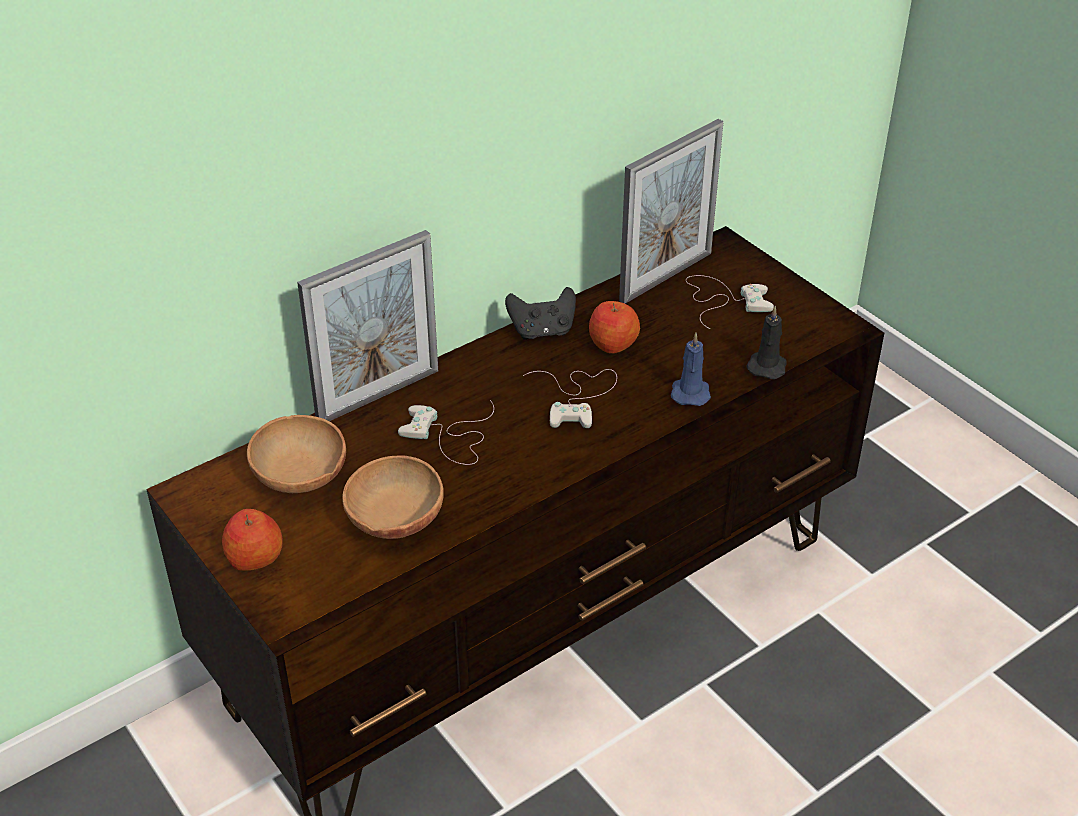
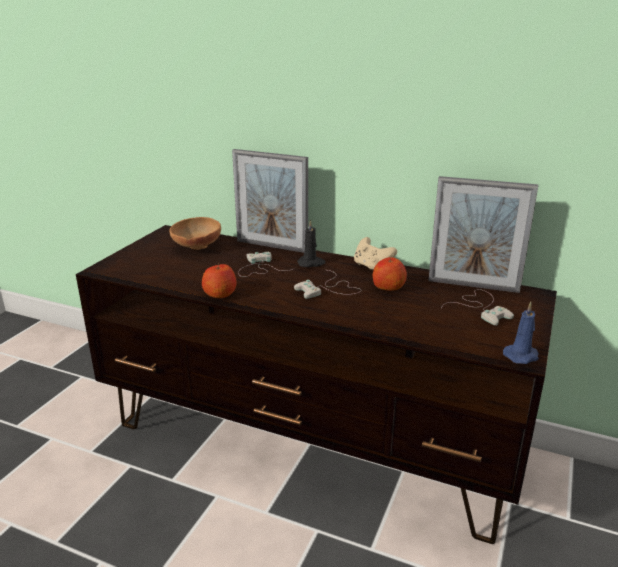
camera: 60 degrees right, 15 degrees down
apple [222,509,283,571] -> apple moved to [202,262,236,298]
brown bowl [342,456,444,539] -> none
black game controller [505,287,576,340] -> beige game controller [354,237,397,270]
blue candle [671,332,711,406] -> blue candle moved to [503,302,539,364]
black candle [746,306,786,379] -> black candle moved to [297,220,326,267]

